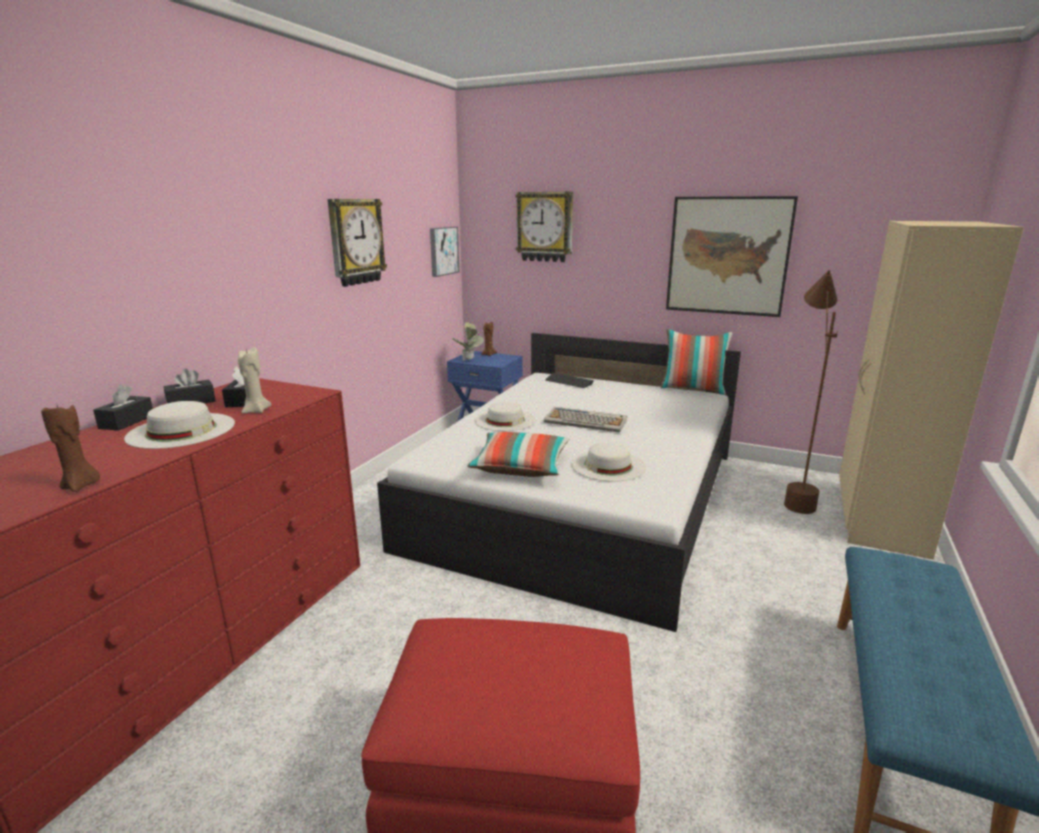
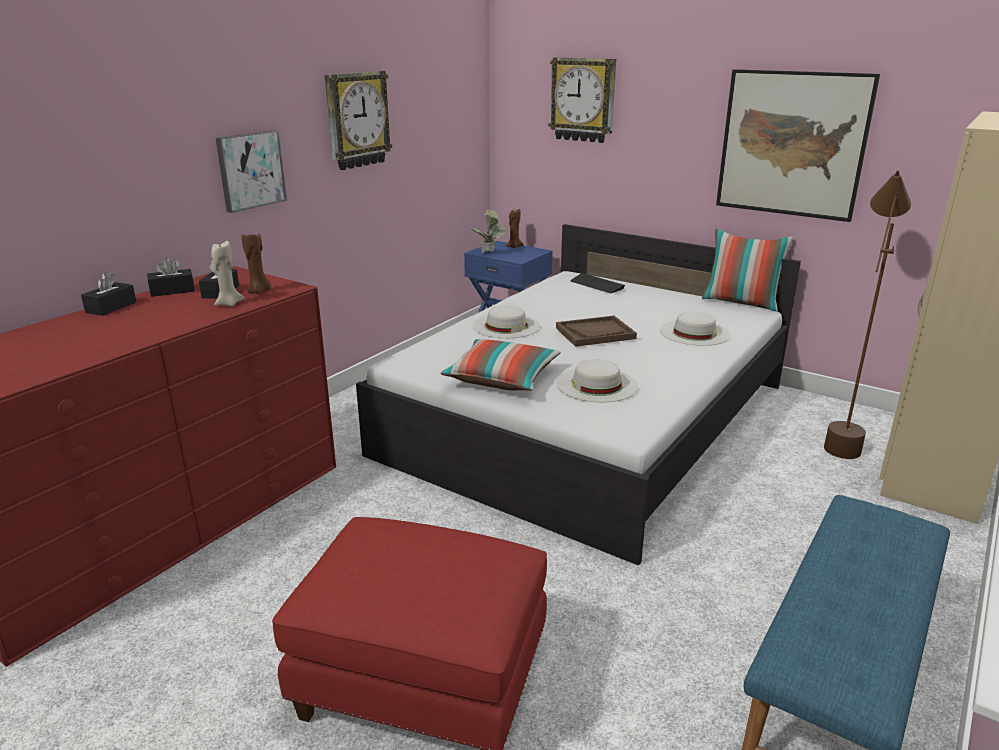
camera: 10 degrees right, 5 degrees up
brown candle [41,403,100,492] -> brown candle moved to [241,231,271,294]
white hat [124,401,235,449] -> white hat moved to [660,312,731,346]
picture [430,227,459,277] -> picture moved to [216,130,287,213]
keyboard [544,407,627,432] -> brown tray [556,316,637,347]

